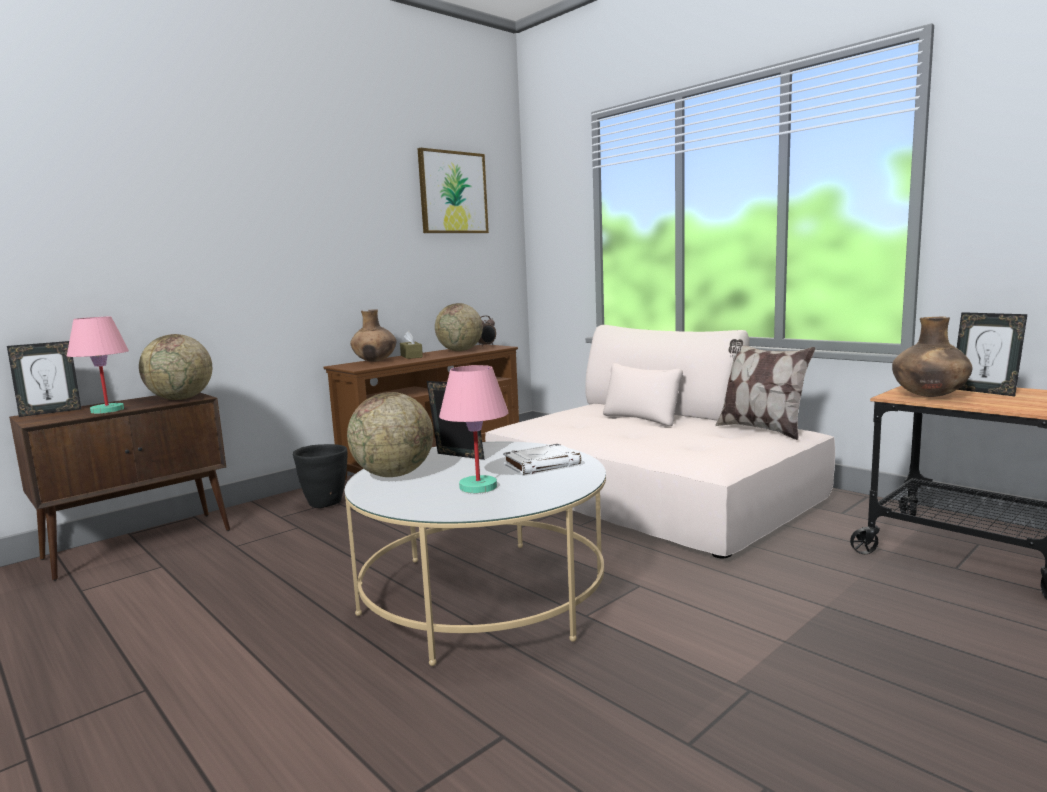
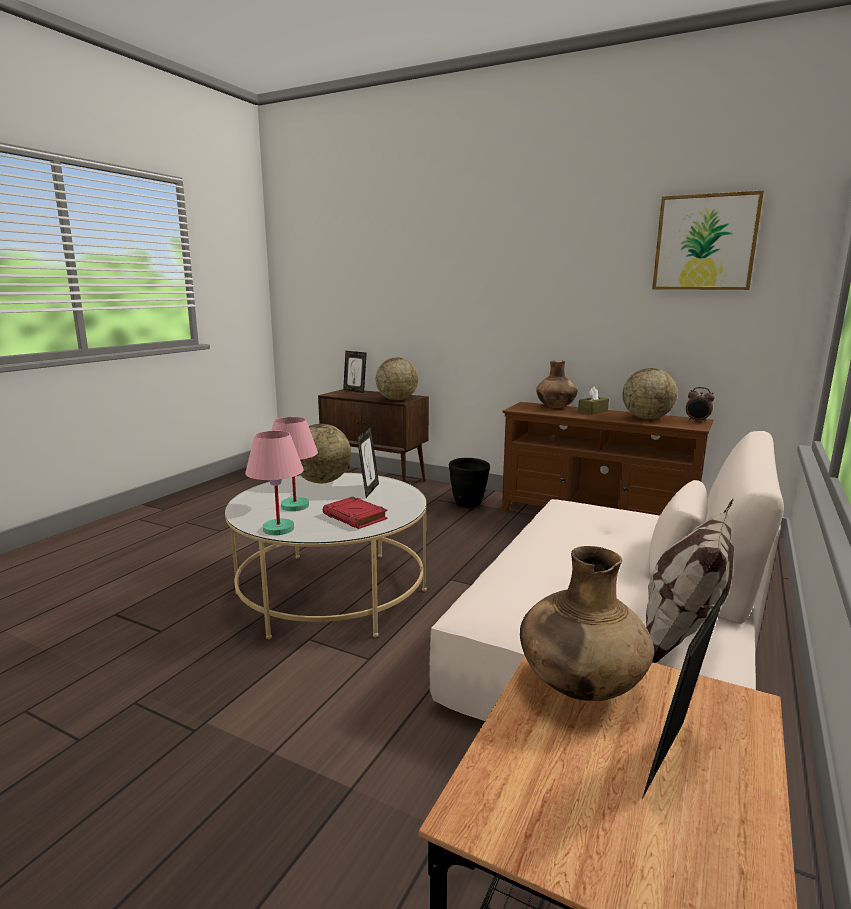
camera: 70 degrees right, 5 degrees up
pink table lamp [67,316,129,414] -> pink table lamp moved to [245,431,304,535]
white book [503,444,581,475] -> red book [323,497,388,529]

